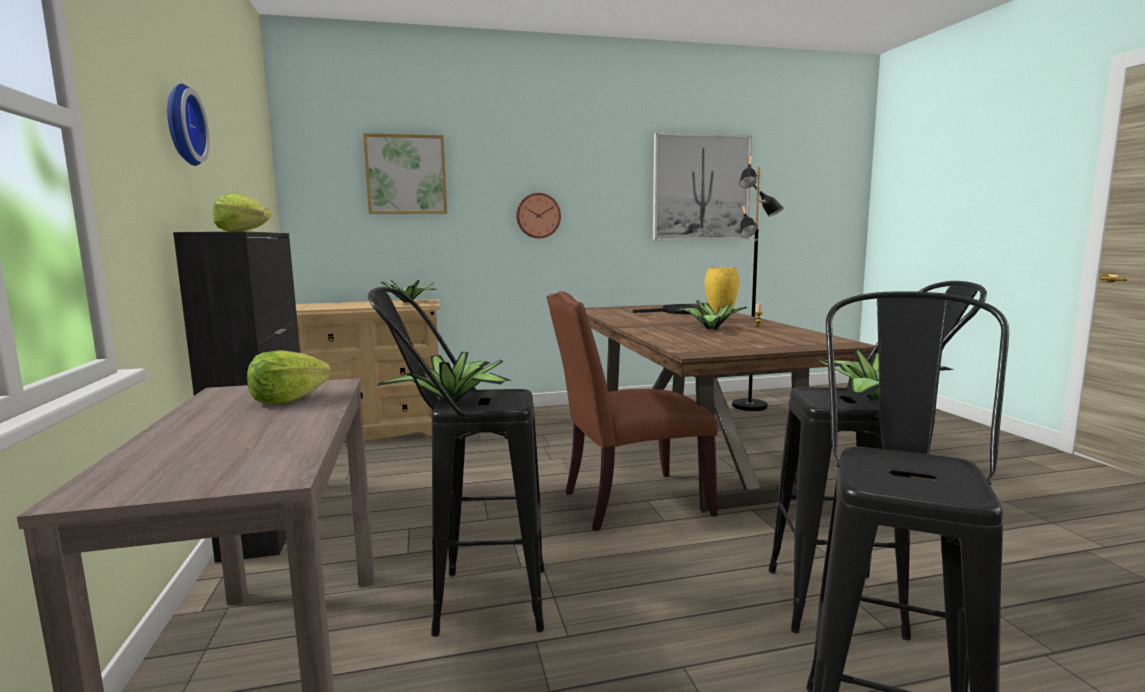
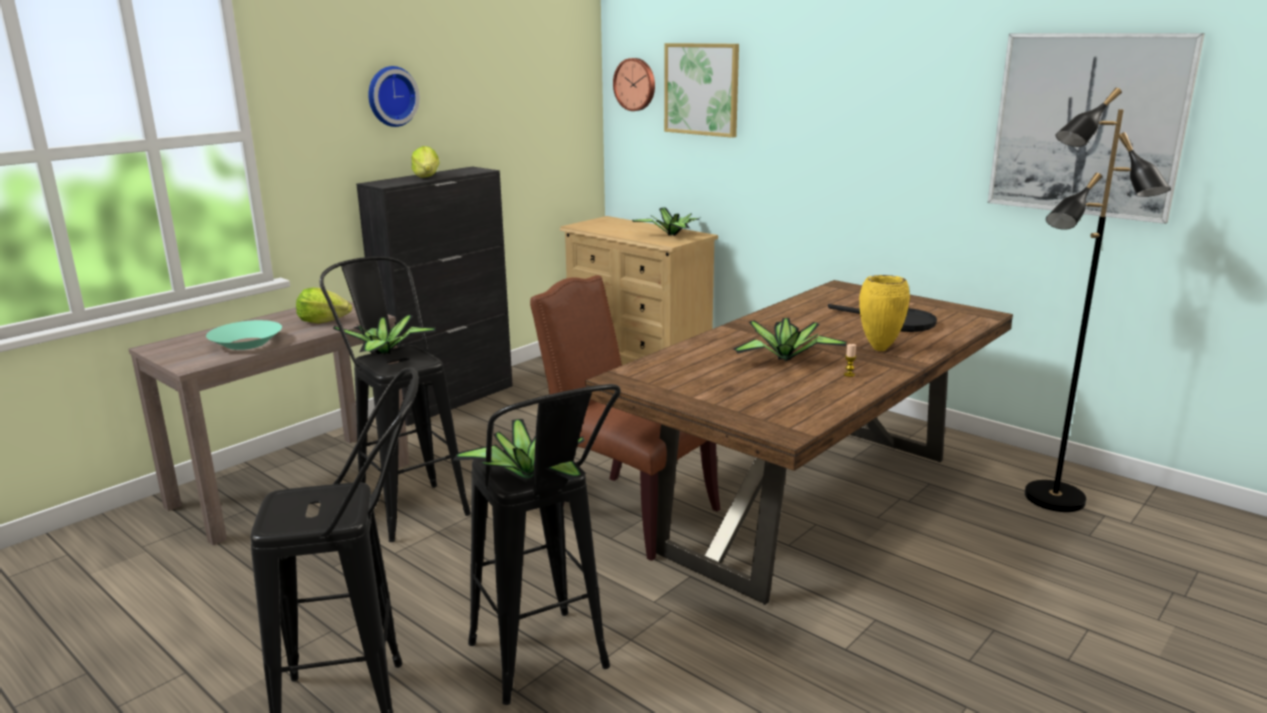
camera: 55 degrees right, 10 degrees up
wall clock [516,193,561,238] -> wall clock moved to [613,58,655,111]
none -> turquoise bowl [206,320,282,350]

